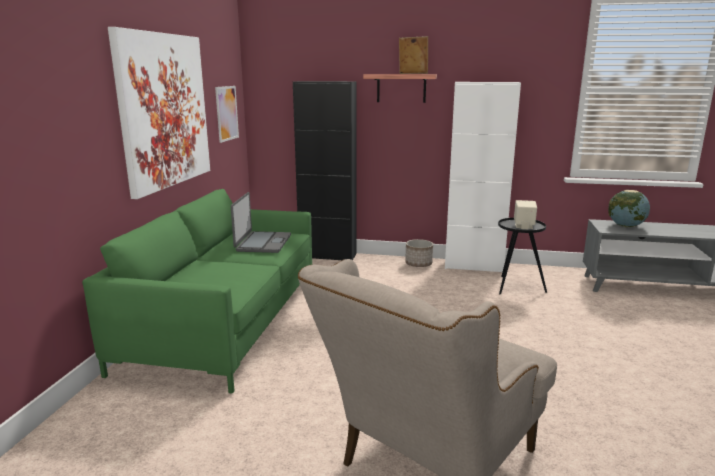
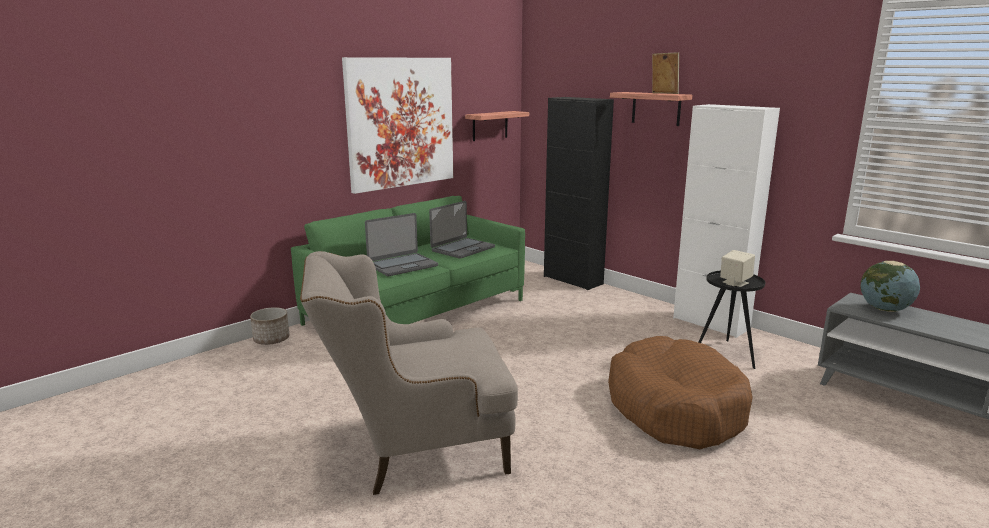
camera: 35 degrees right, 0 degrees up
picture [215,86,239,143] -> shelf [465,111,529,141]
planter [405,239,433,267] -> planter moved to [250,307,289,345]
none -> laptop [365,213,438,276]
none -> brown dog bed [608,336,753,449]

